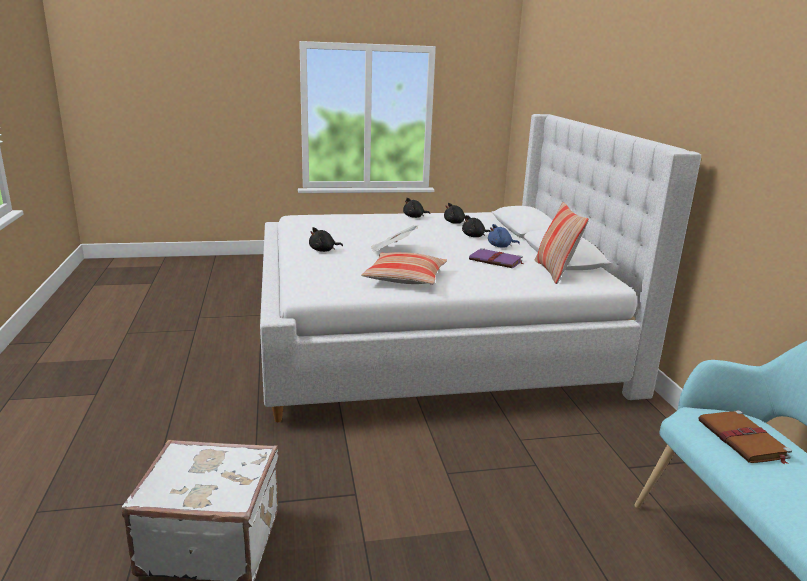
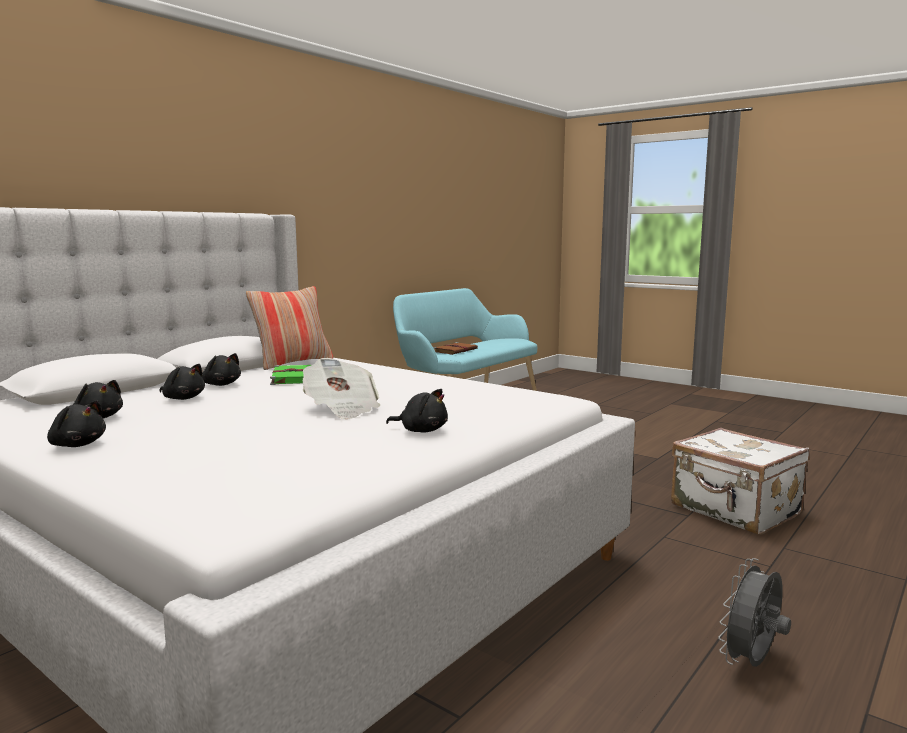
camera: 130 degrees left, 10 degrees down
pillow [361,252,447,285] -> none
purple book [469,248,525,268] -> green book [270,365,311,385]
blue plush toy [488,224,520,248] -> black plush toy [202,353,241,386]
none -> grey fan [718,558,791,667]

